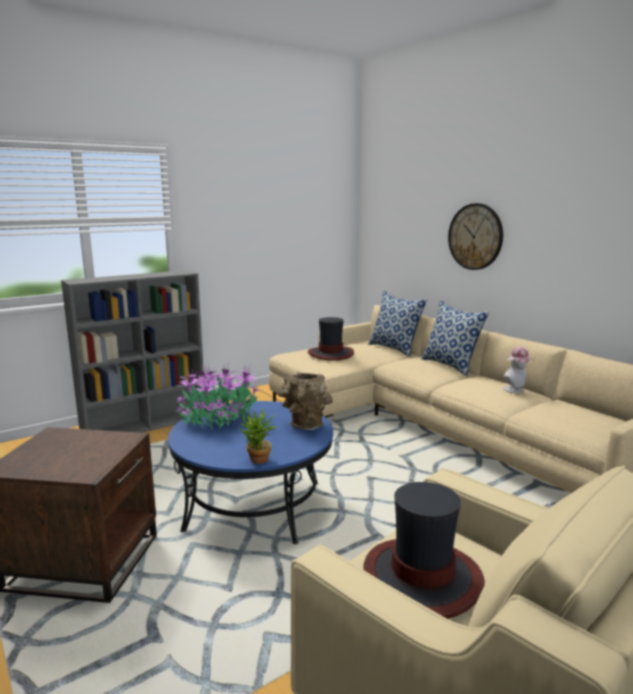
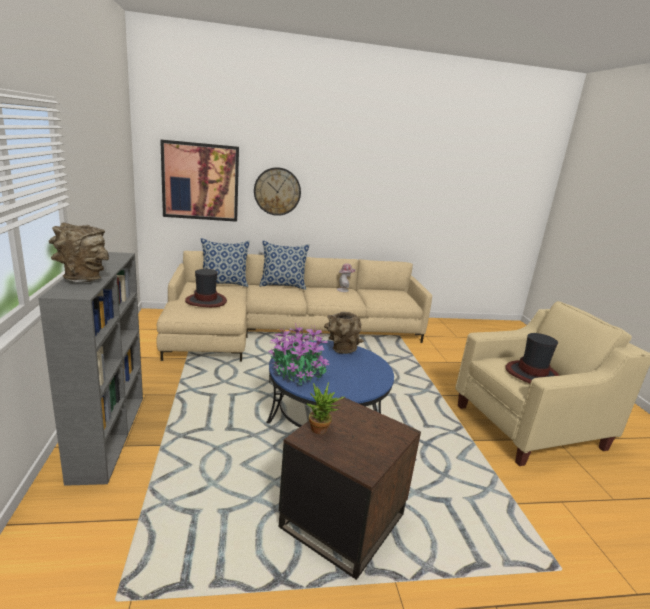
camera: 65 degrees left, 5 degrees up
potted plant [240,409,277,464] -> potted plant moved to [307,382,344,434]
none -> brown vase [49,222,109,282]
none -> picture [160,140,239,222]

